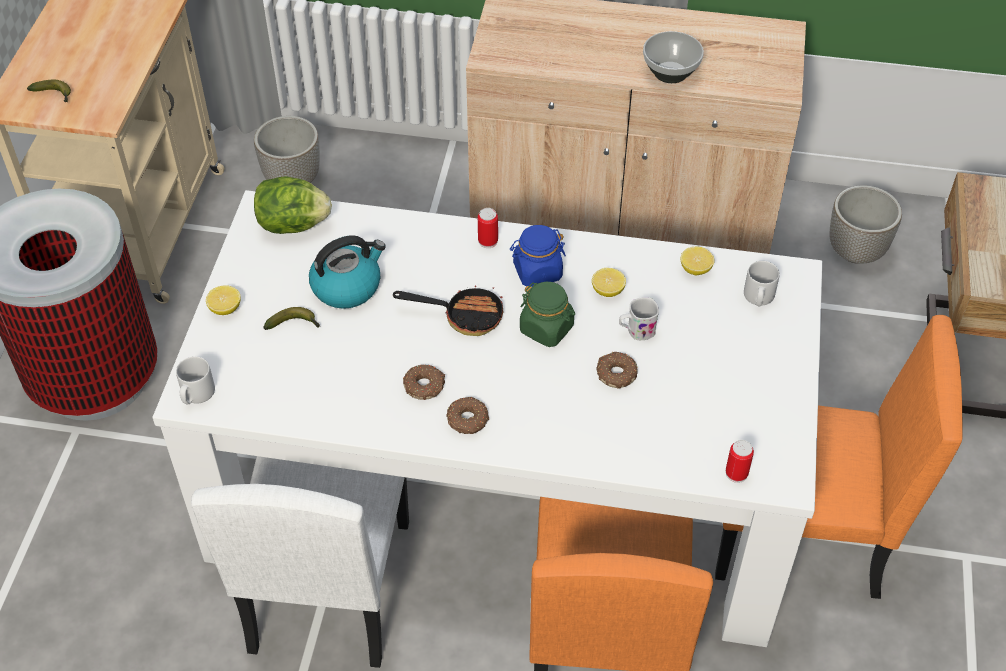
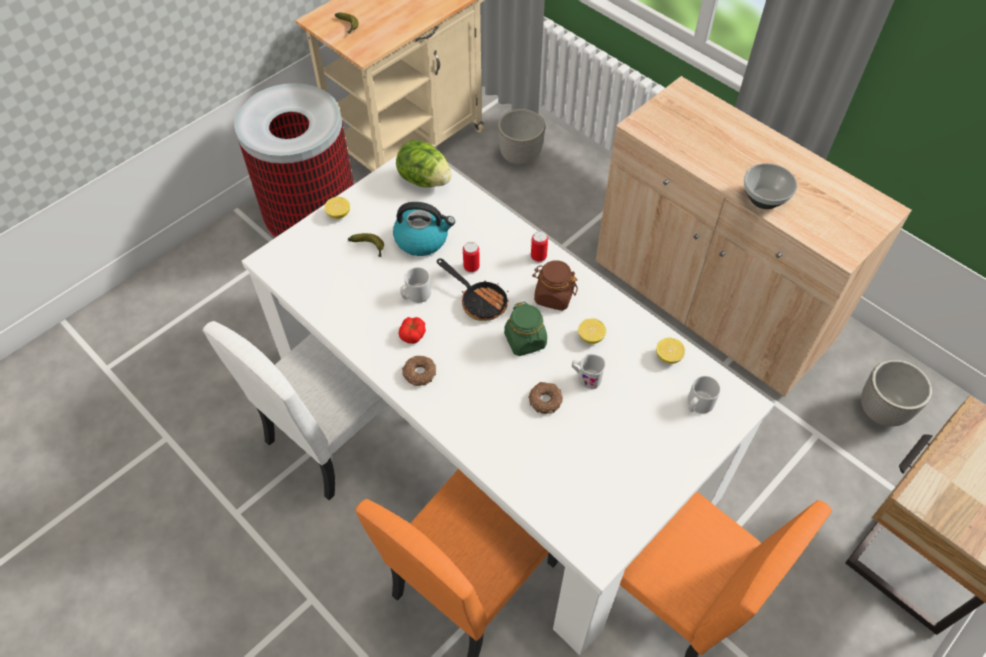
camera: 35 degrees right, 5 degrees up
grey mug [176,356,215,404] -> grey mug moved to [400,267,431,303]
donut [403,365,445,400] -> tomato [398,317,426,344]
blue jar [510,225,566,287] -> brown jar [532,260,578,311]
can [726,440,754,483] -> can moved to [463,242,480,273]

